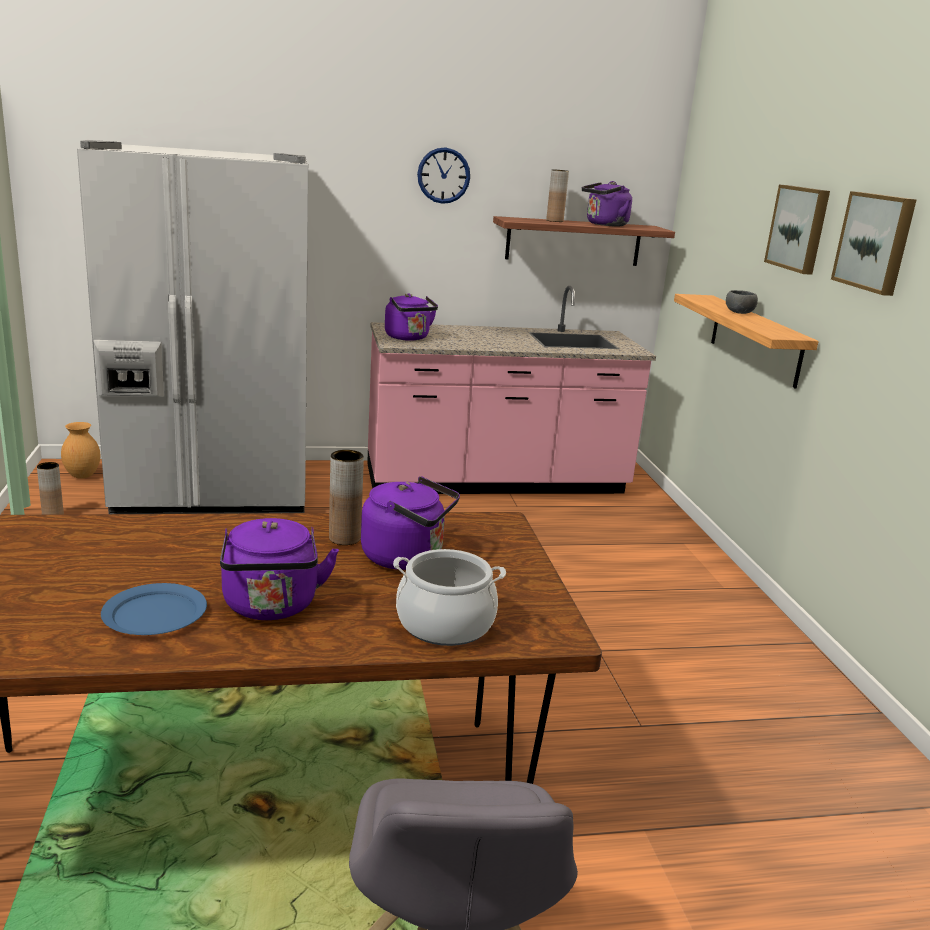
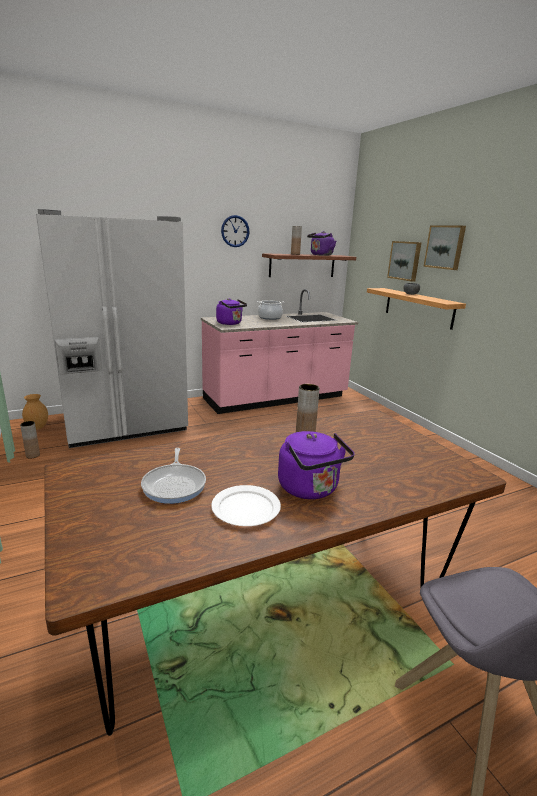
camera: 15 degrees left, 0 degrees up
blue plate [101,583,207,635] -> white plate [211,485,281,526]
purple kettle [361,476,460,570] -> none
cooking pot [393,549,506,646] -> cooking pot moved to [257,300,284,320]
picture [831,191,916,296] -> picture moved to [387,241,422,282]
none -> frying pan [141,448,206,504]

